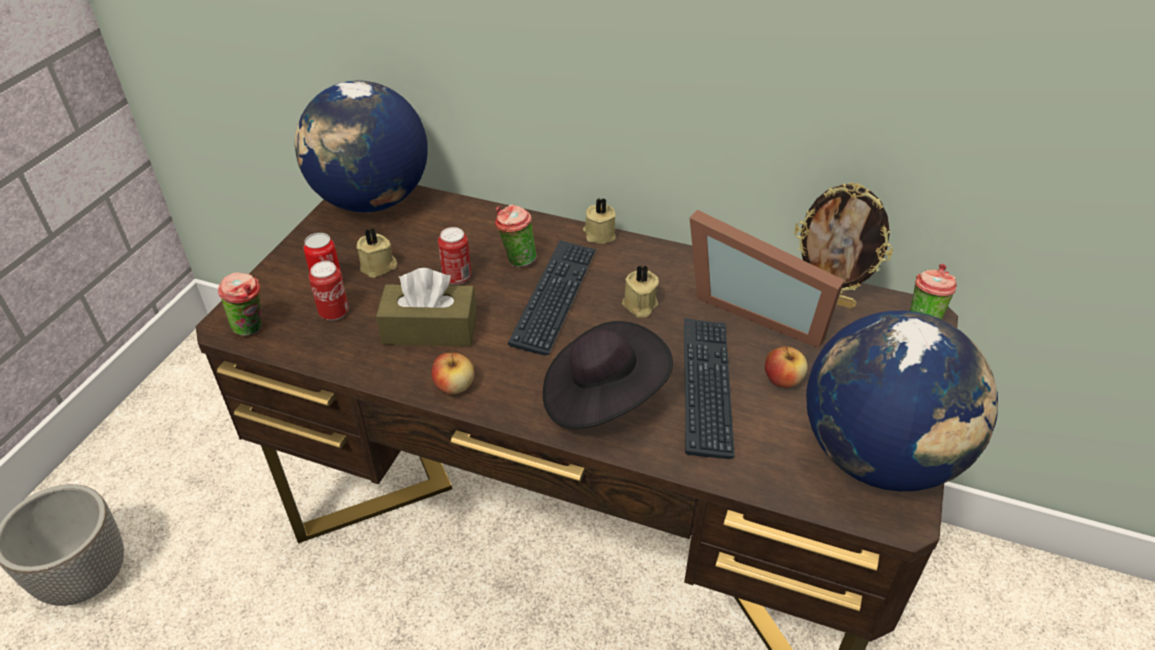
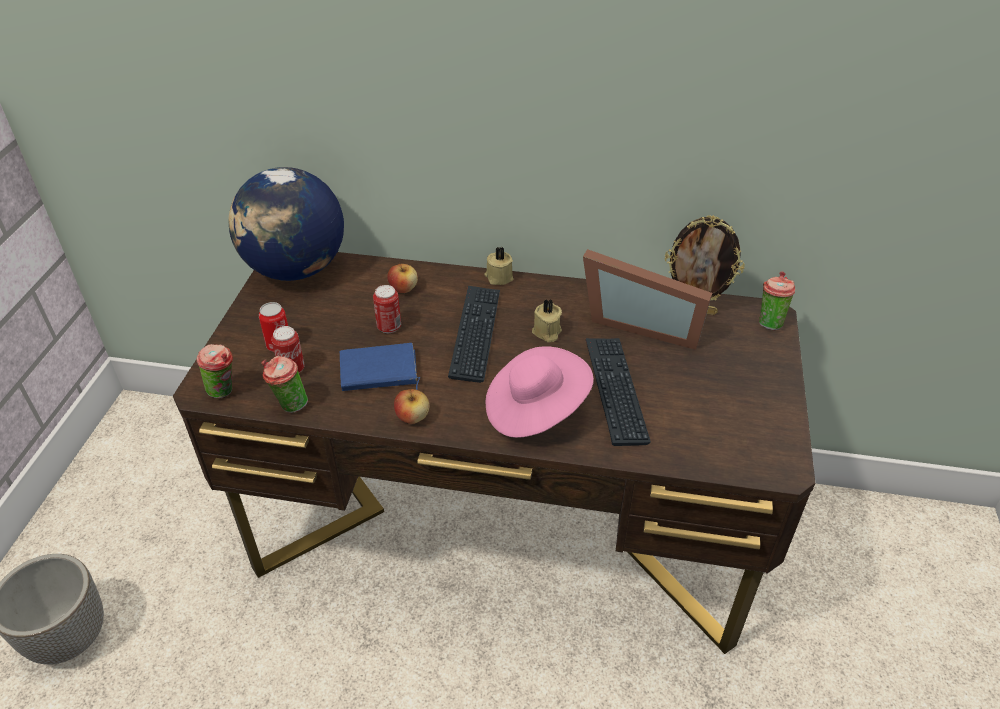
camera: 10 degrees left, 0 degrees up
beige candle [357,229,397,278] -> none
brown tissue box [376,268,477,346] -> blue book [340,343,420,391]
cup [495,204,537,267] -> cup moved to [262,356,308,413]
black hat [543,321,673,429] -> pink hat [486,346,594,438]
apple [765,346,808,388] -> apple moved to [387,262,418,293]
globe [806,311,998,491] -> none

